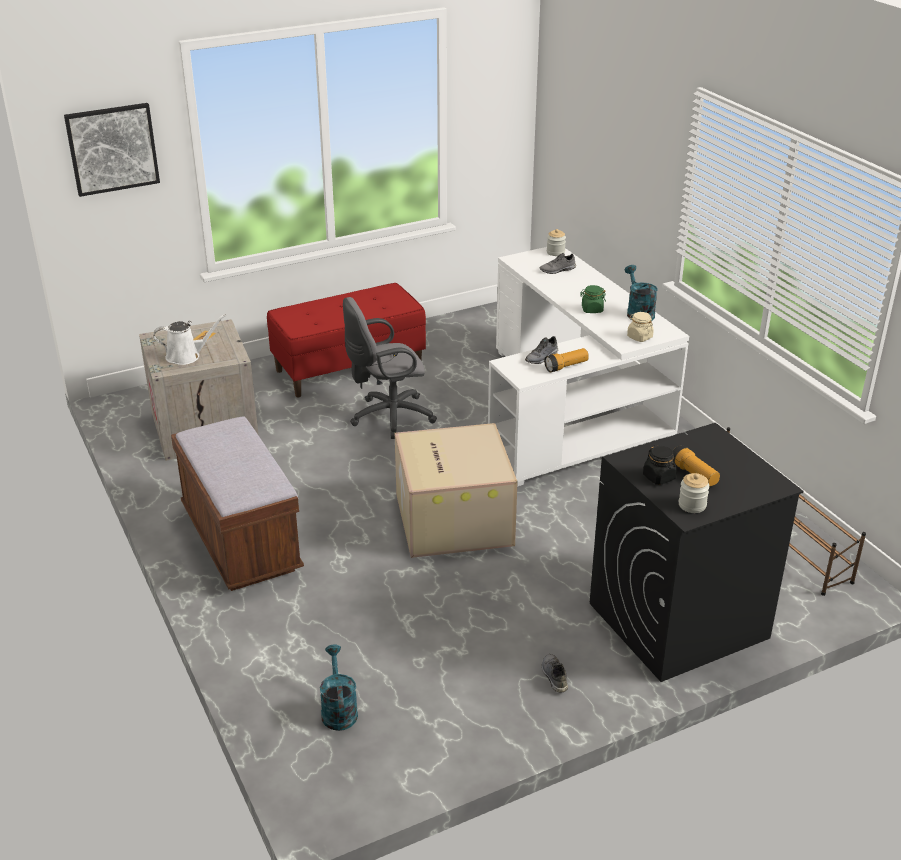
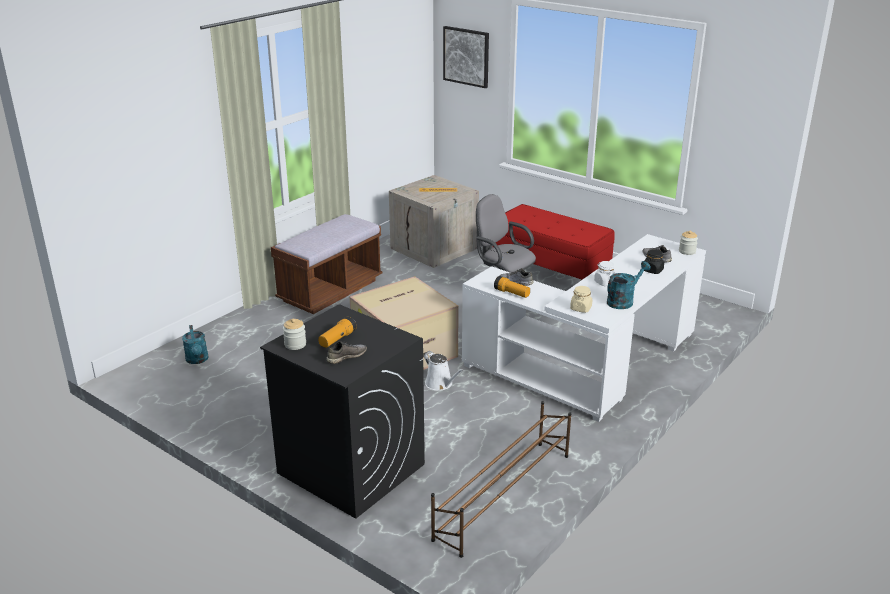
camera: 65 degrees right, 5 degrees down
white watering can [154,314,226,365] -> white watering can moved to [424,351,464,391]
turquoise watering can [320,644,358,731] -> turquoise watering can turned 105 degrees clockwise [182,325,209,364]
grey shoe [542,654,568,693] -> grey shoe moved to [326,341,367,364]
green jar [580,285,606,313] -> white jar [594,261,615,286]
black jar [643,445,677,485] -> black jar moved to [644,249,664,274]

